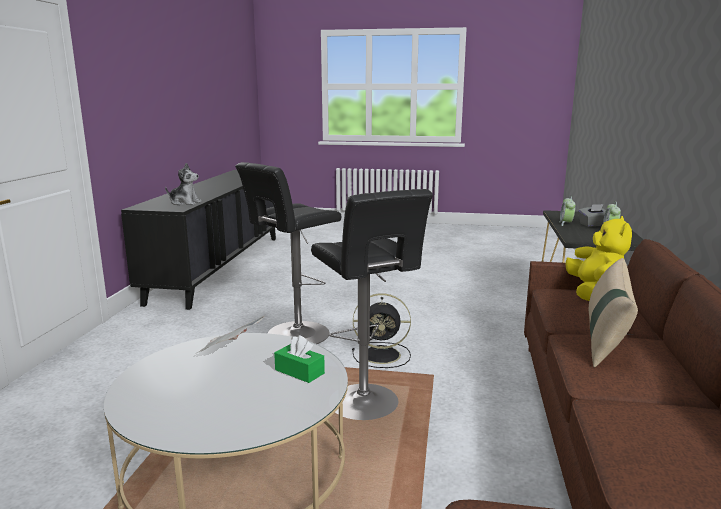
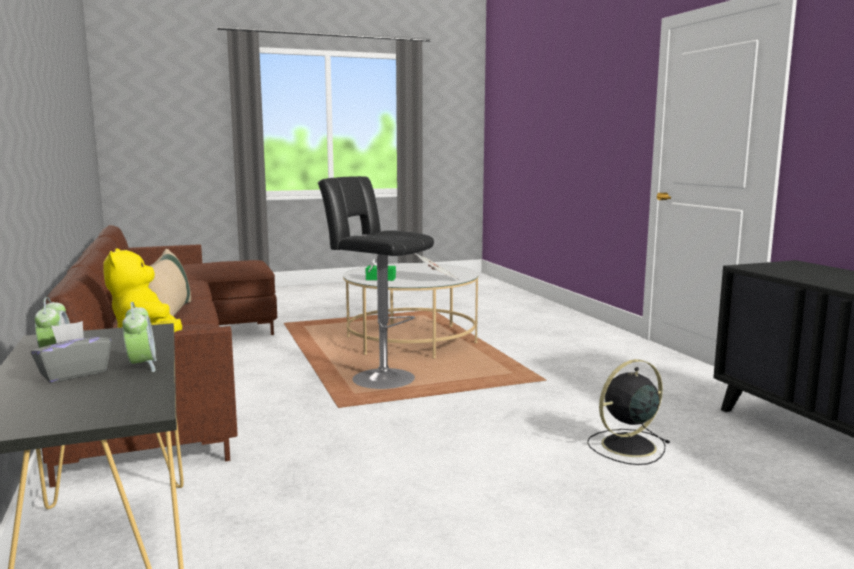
camera: 150 degrees right, 5 degrees down
plush toy [165,163,202,205] -> none
black stool [235,162,342,344] -> none
black fan [352,293,411,368] -> black fan moved to [587,359,671,465]

